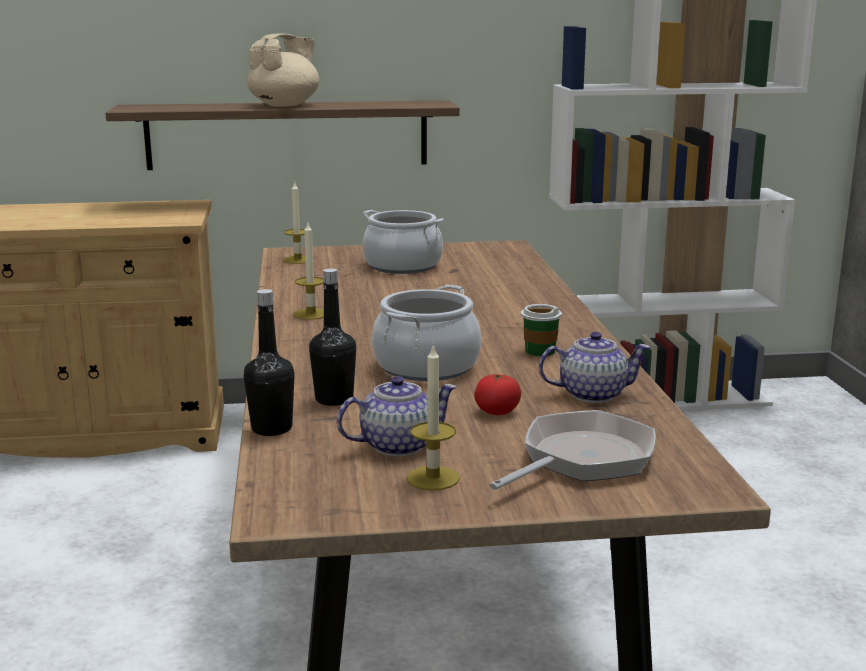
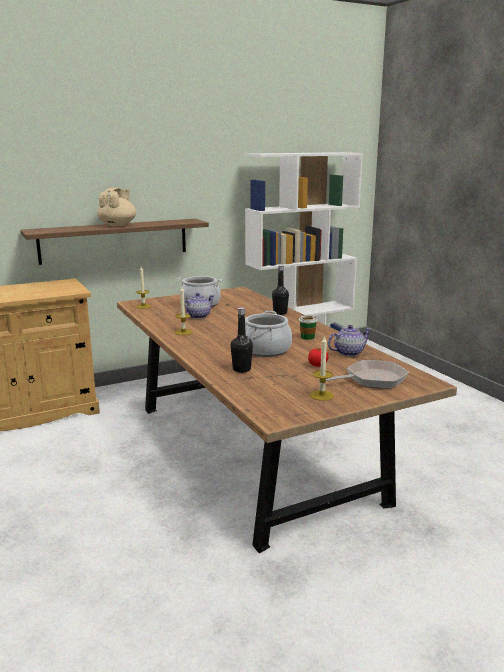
camera: 20 degrees left, 0 degrees up
black bottle [244,289,295,436] -> black bottle moved to [272,265,289,315]
teapot [337,376,457,456] -> teapot moved to [184,293,215,319]
frying pan [490,410,656,490] -> frying pan turned 45 degrees clockwise [319,360,409,389]

